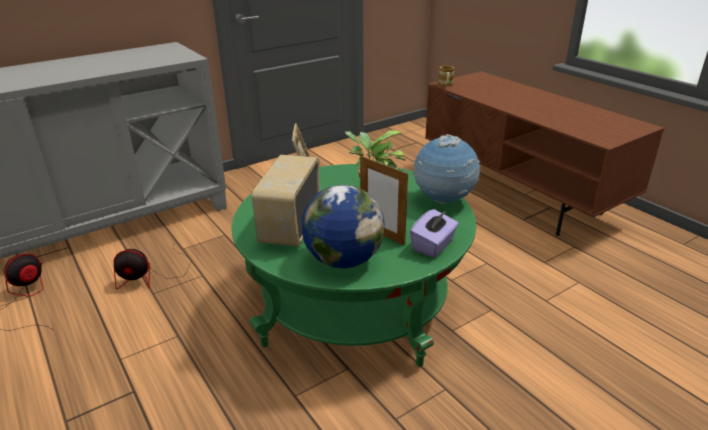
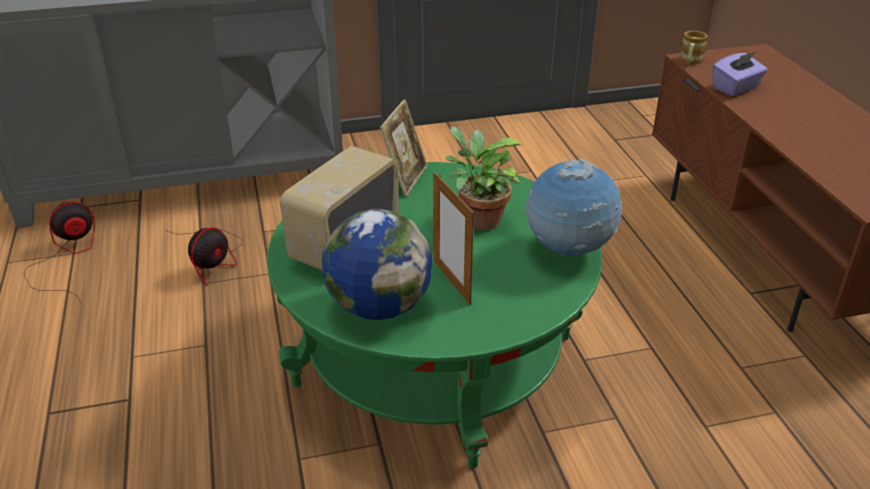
camera: 20 degrees right, 5 degrees up
fan [114,242,191,289] -> fan turned 75 degrees counterclockwise [166,227,243,286]
purple tissue box [410,209,459,258] -> purple tissue box moved to [713,51,768,96]

